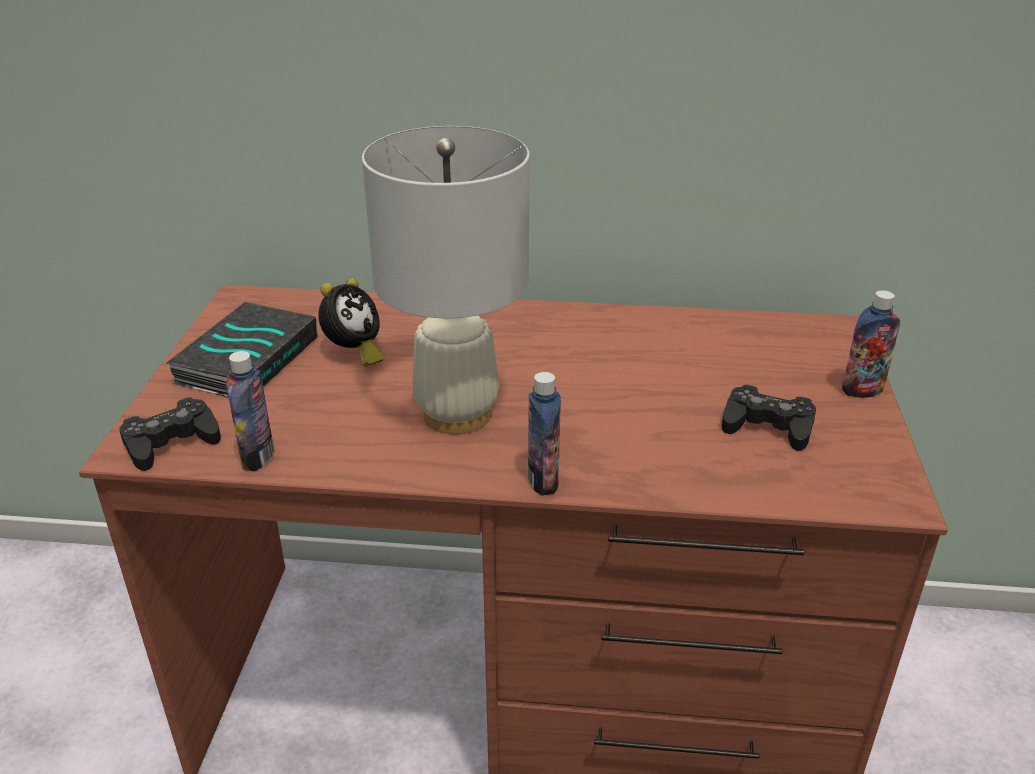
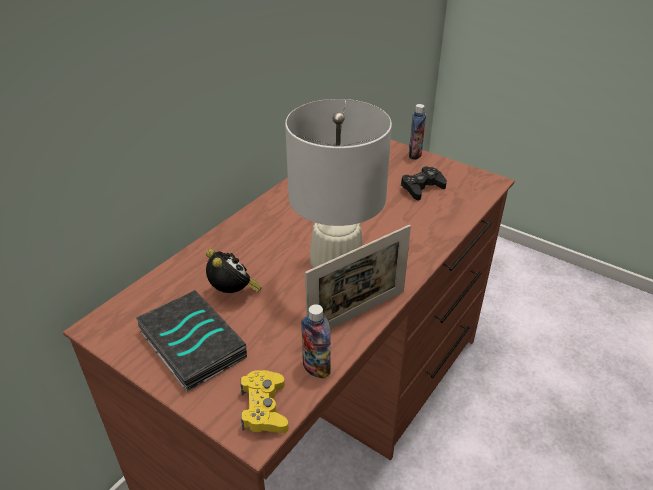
camera: 60 degrees left, 5 degrees up
black game controller [119,397,221,471] -> yellow game controller [240,370,289,433]
bottle [528,372,561,496] -> none
none -> picture frame [305,225,411,330]

